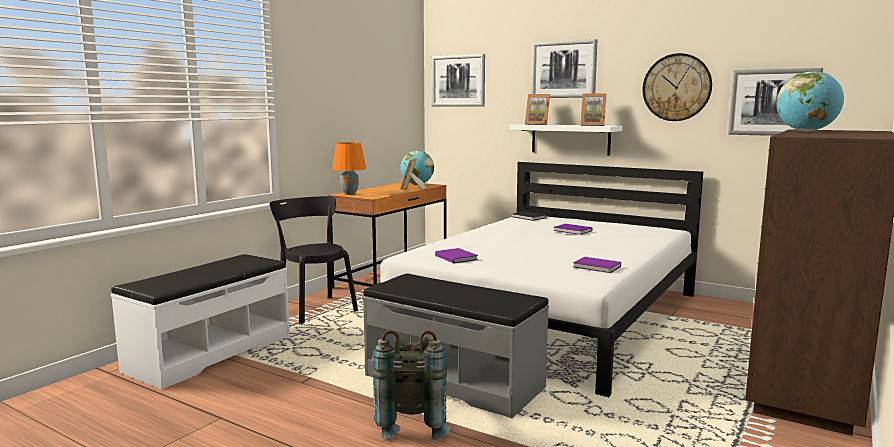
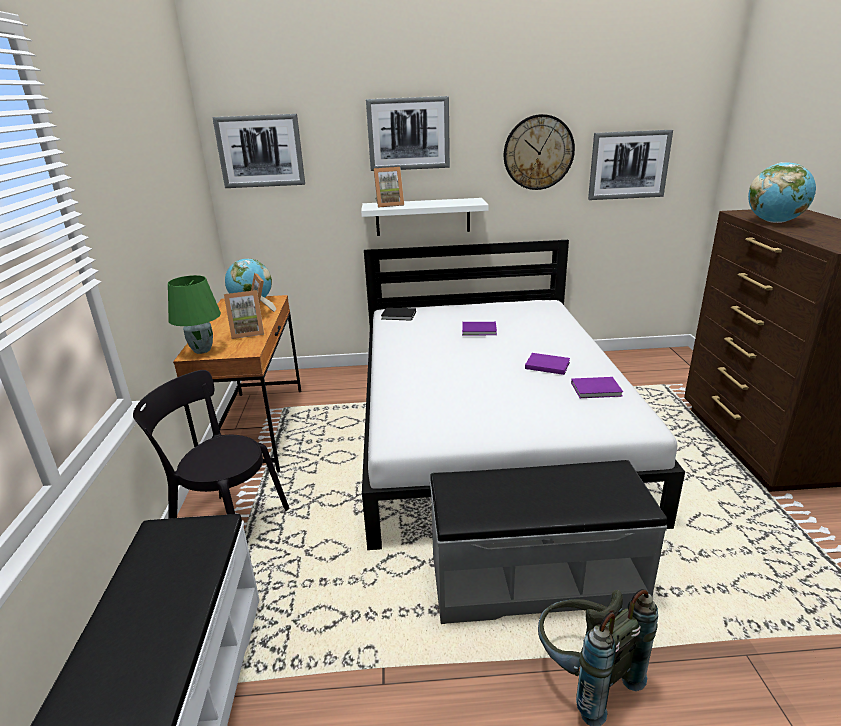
camera: 35 degrees left, 15 degrees up
orange table lamp [332,142,366,195] -> green table lamp [168,275,221,354]
purple book [435,248,478,263] -> purple book moved to [525,353,570,375]
picture frame [580,93,607,126] -> picture frame moved to [224,290,264,339]

